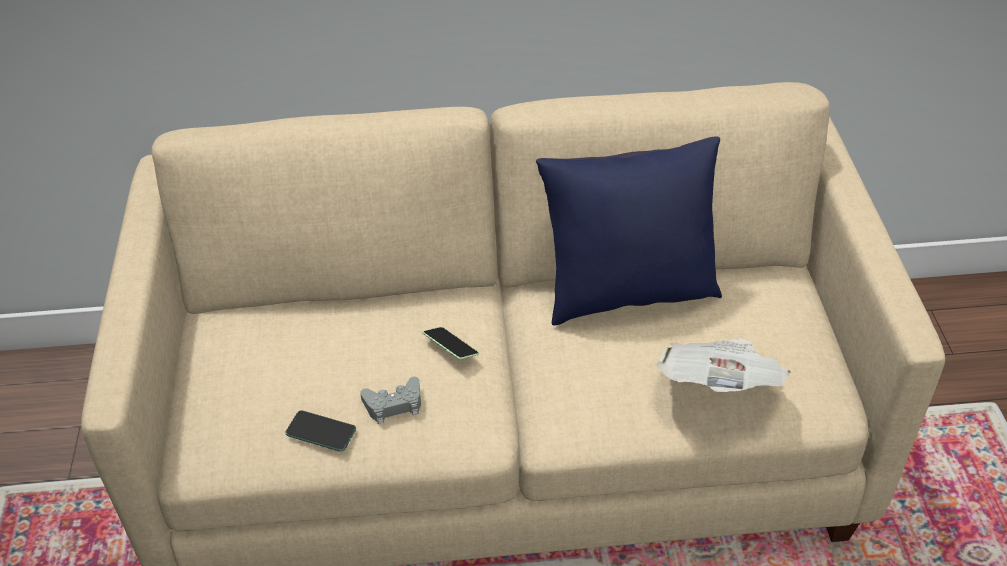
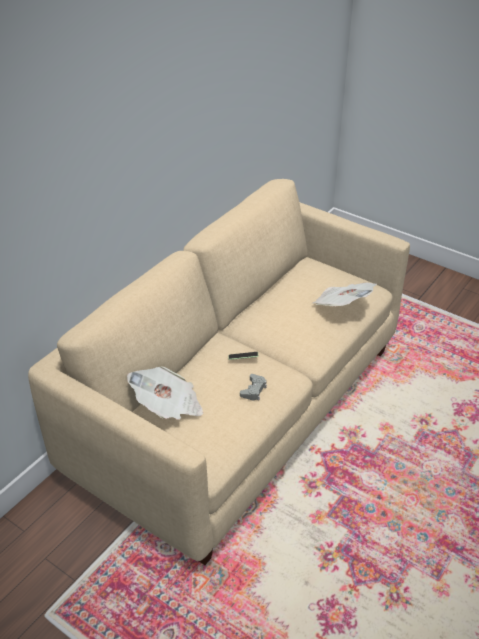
camera: 50 degrees left, 5 degrees down
phone [285,410,356,452] -> none
blue pillow [536,137,722,326] -> none
none -> newspaper [127,366,204,420]

